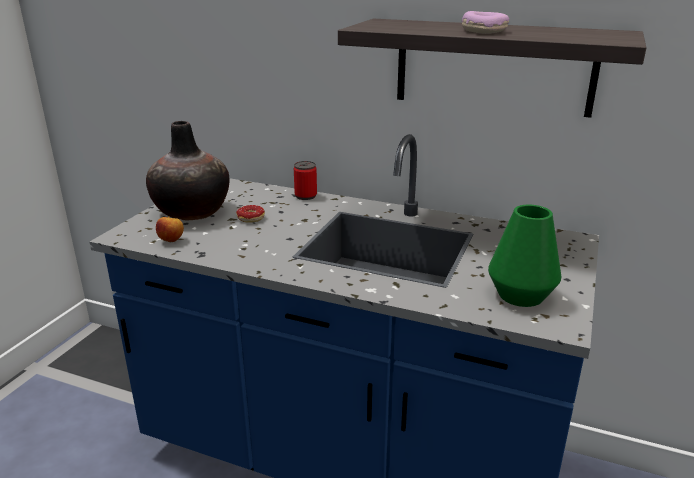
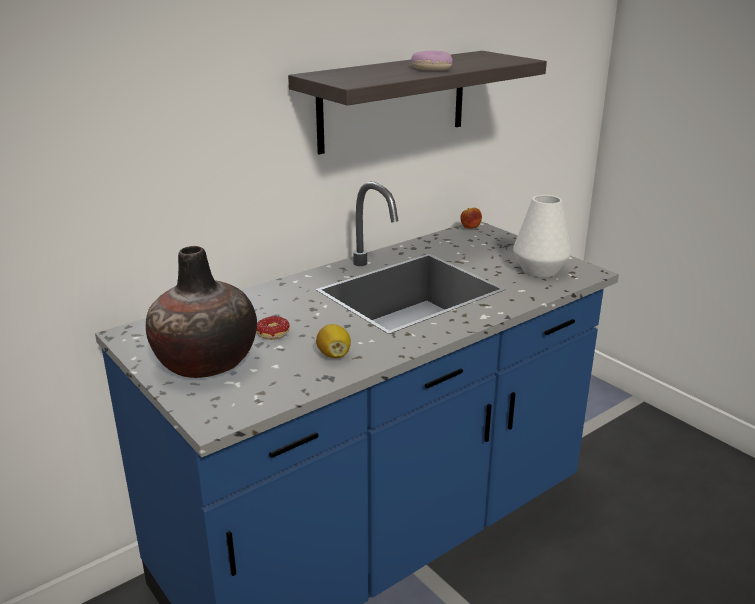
camera: 60 degrees left, 0 degrees up
apple [156,216,184,242] -> apple moved to [460,208,482,229]
can [294,161,317,200] -> none
green vase [488,205,561,307] -> white vase [513,195,571,277]
none -> lemon [316,324,351,358]

